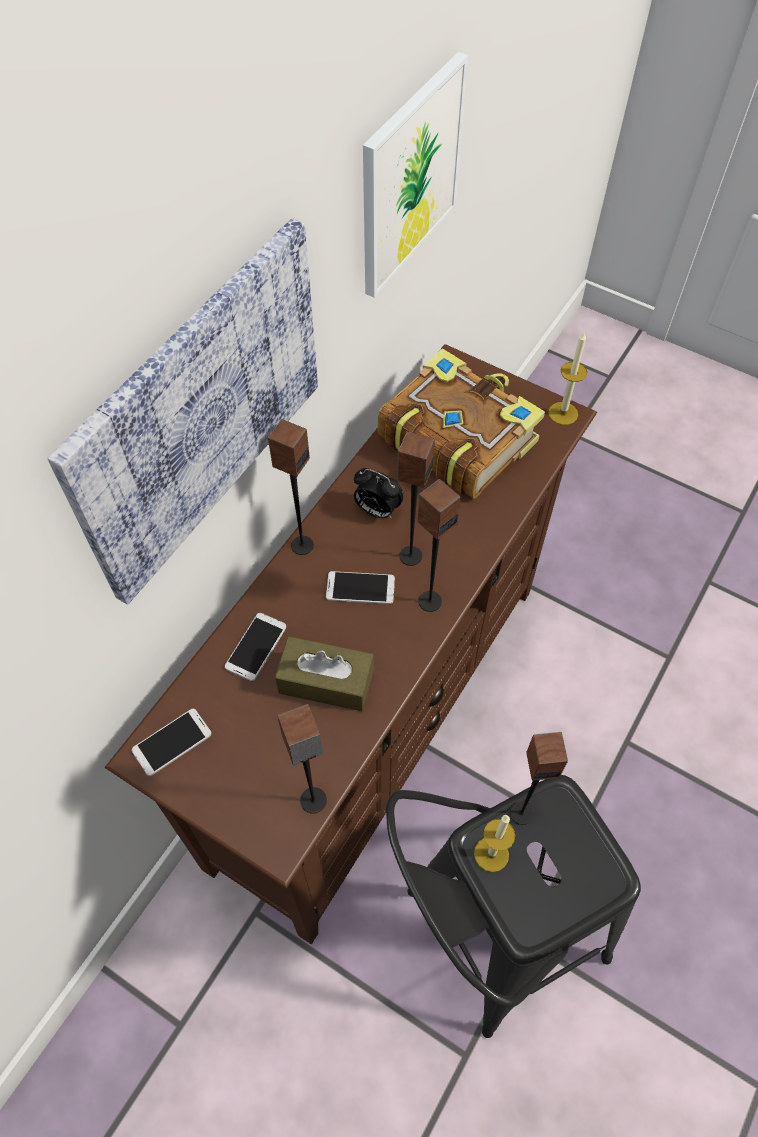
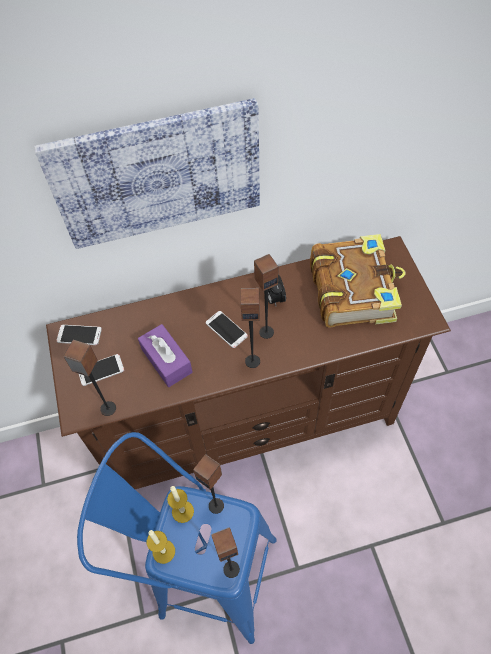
camera: 45 degrees right, 0 degrees up
phone [225,613,286,681] -> phone moved to [78,354,124,386]
speaker [268,419,314,555] -> speaker moved to [211,527,240,578]
brown tissue box [275,636,374,711] -> purple tissue box [138,324,193,387]
picture [363,52,468,298] -> none
black stool [386,775,641,1038] -> blue stool [77,432,277,644]
candle [548,333,587,425] -> candle moved to [147,530,175,564]

